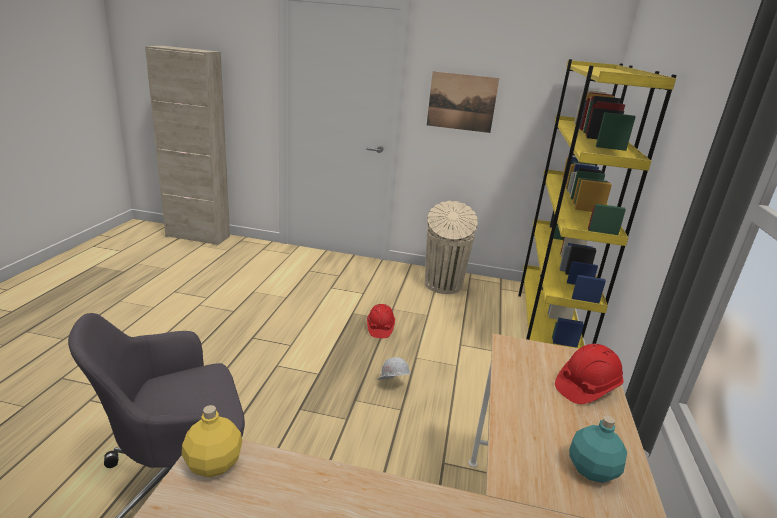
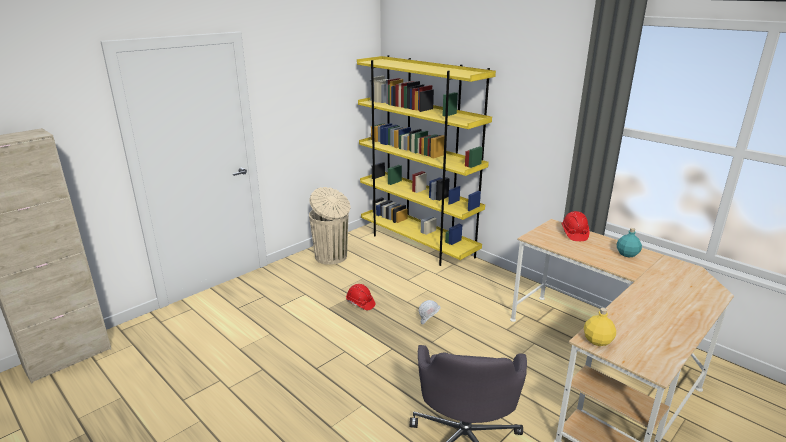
camera: 55 degrees left, 0 degrees up
picture [427,71,499,133] -> none

